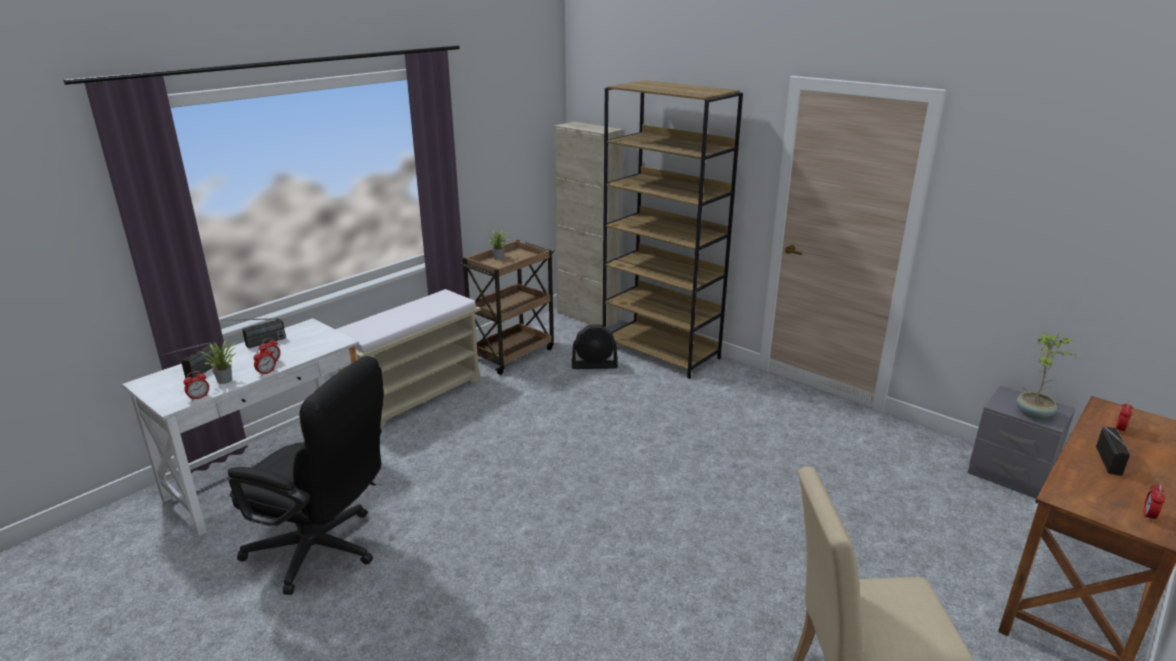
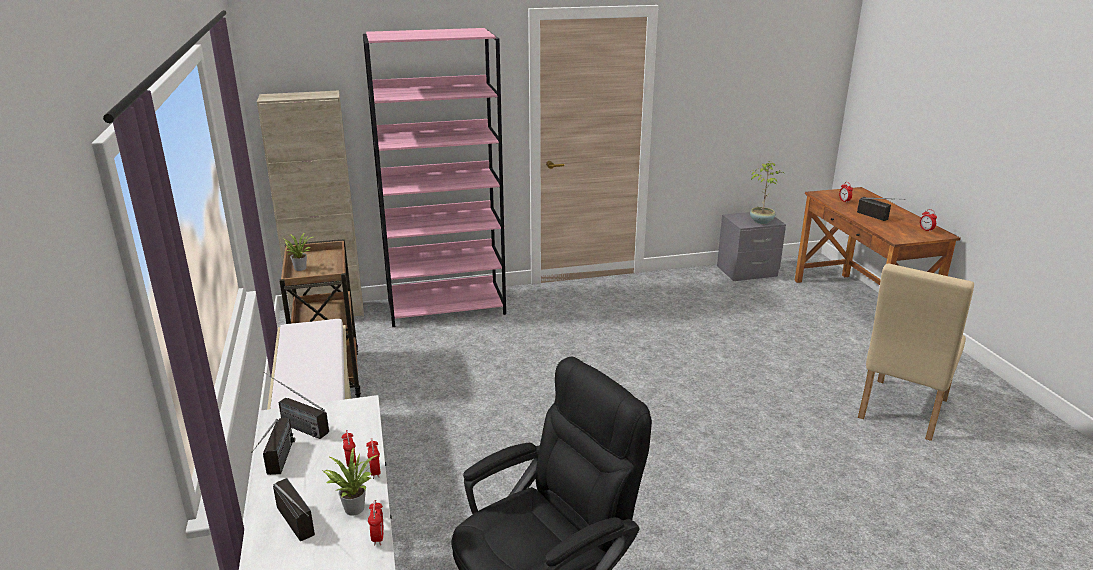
camera: 55 degrees left, 0 degrees up
black fan [572,325,618,369] -> none
brown bookcase [603,80,743,379] -> pink bookcase [363,28,506,327]
none -> radio [263,372,329,439]

